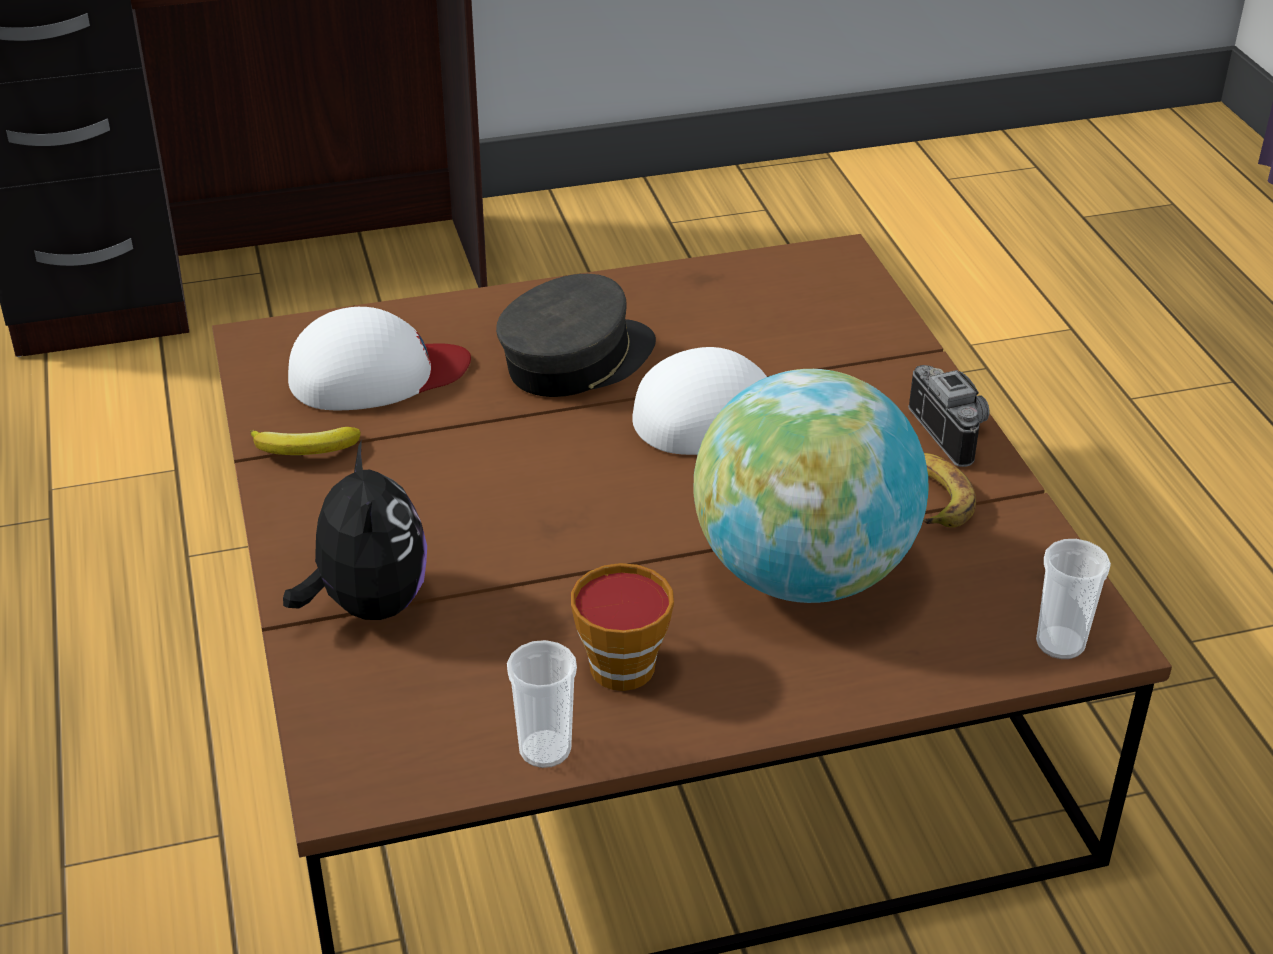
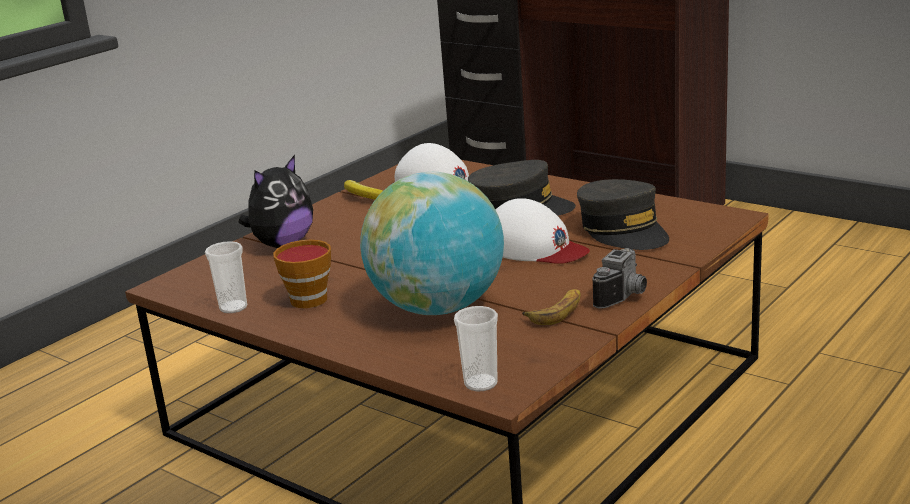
camera: 55 degrees right, 15 degrees down
none -> grey cap [577,179,669,250]

